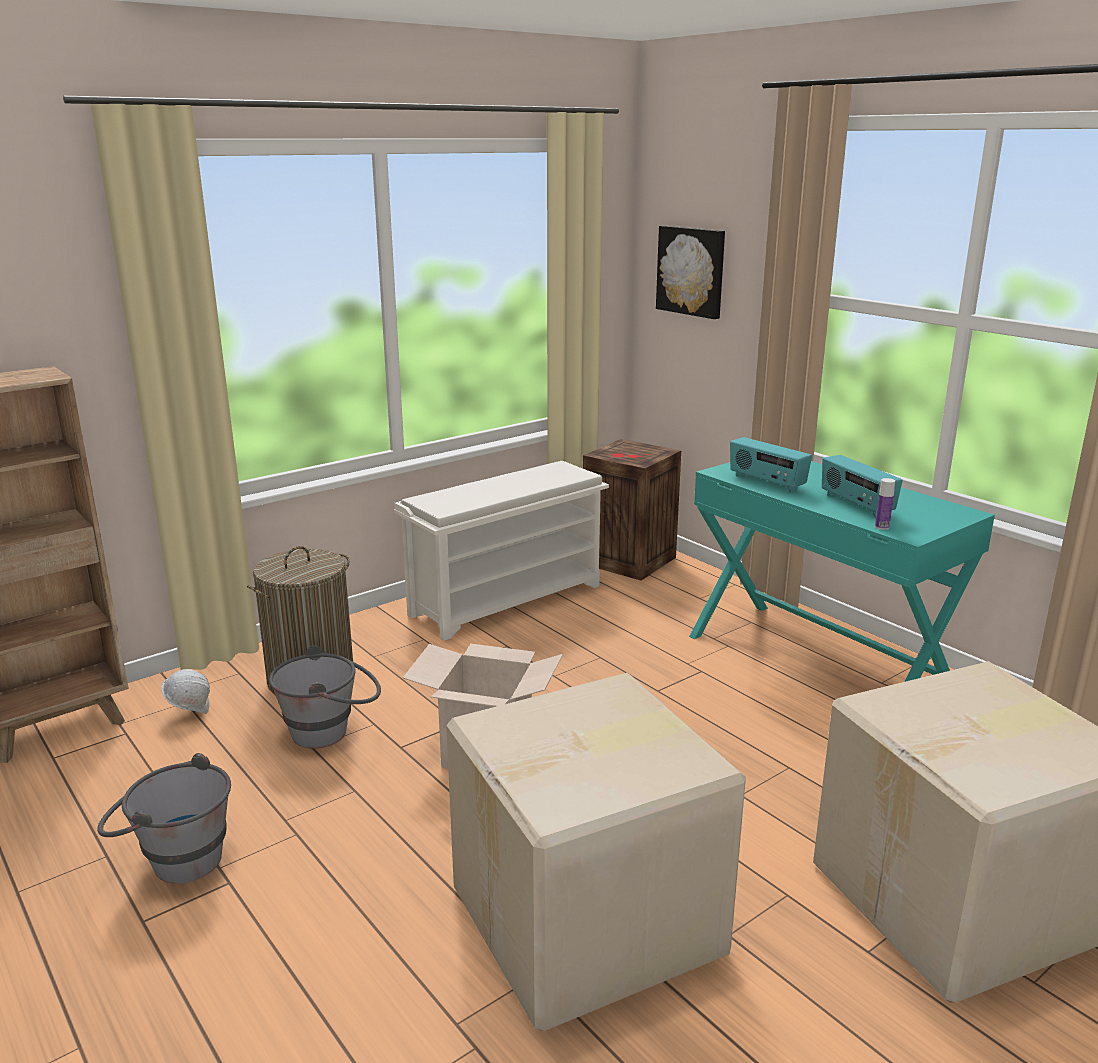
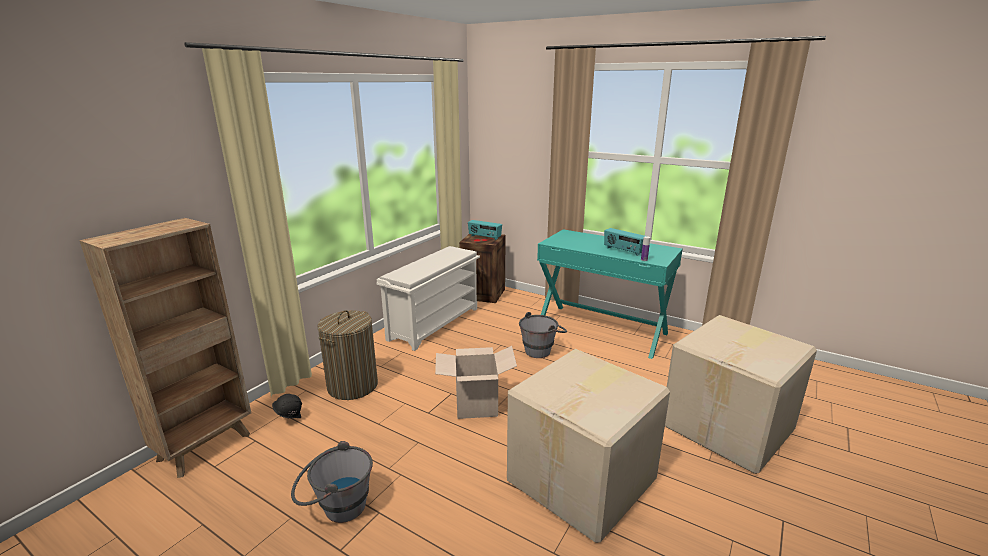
camera: 20 degrees left, 0 degrees up
white hard hat [161,669,210,714] -> black hard hat [272,394,302,418]
grey bucket [269,645,381,749] -> grey bucket moved to [519,312,567,358]
picture [656,226,725,319] -> none
radio [730,437,812,492] -> radio moved to [468,220,502,240]

